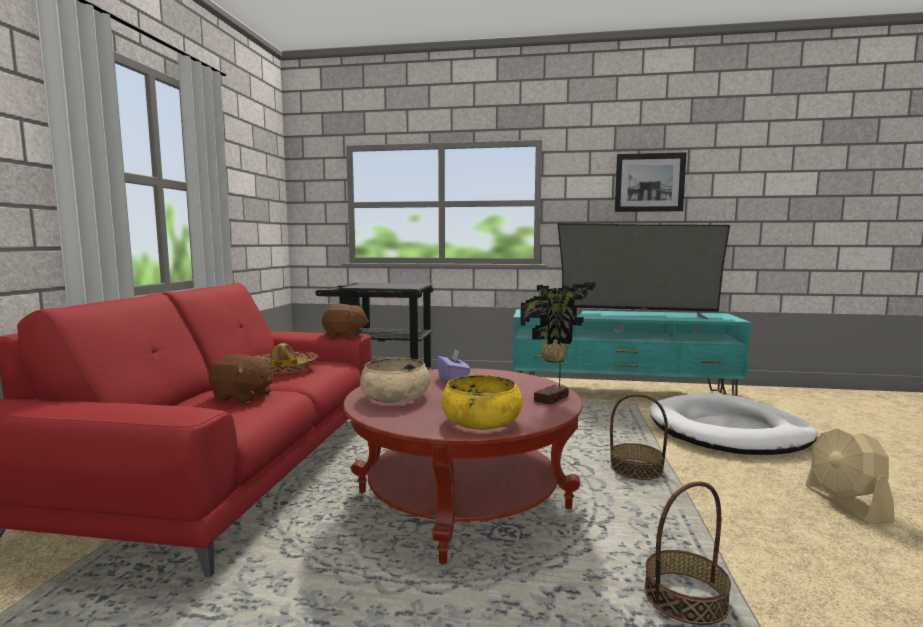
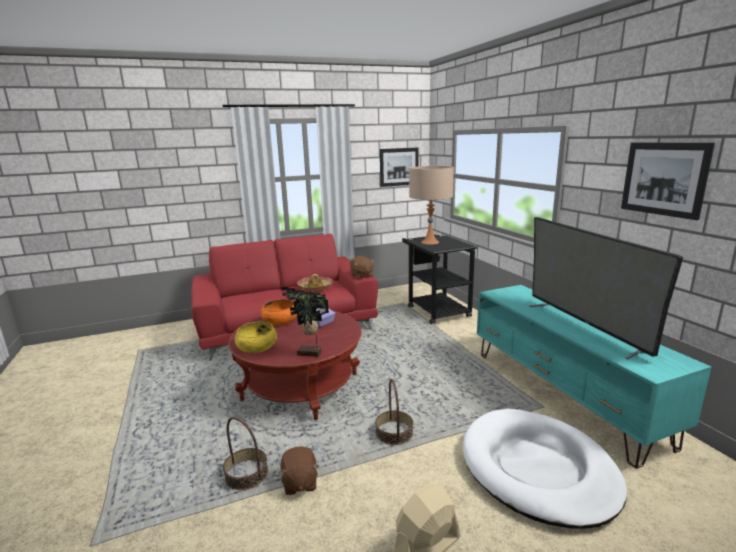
camera: 60 degrees right, 10 degrees up
brown plush toy [209,354,273,403] -> brown plush toy moved to [278,447,319,495]
beige bowl [360,358,430,403] -> orange bowl [261,299,297,325]
none -> picture [380,148,419,187]
none -> beige table lamp [409,166,454,245]

